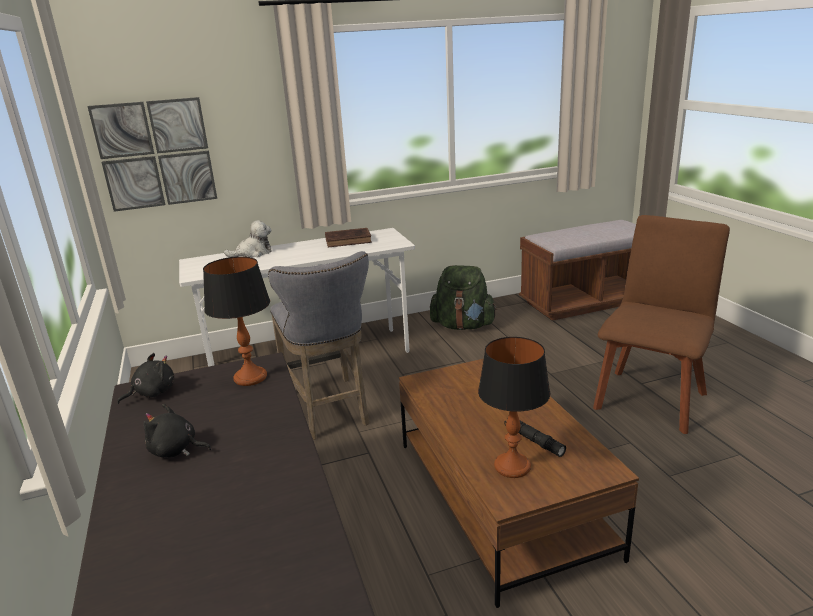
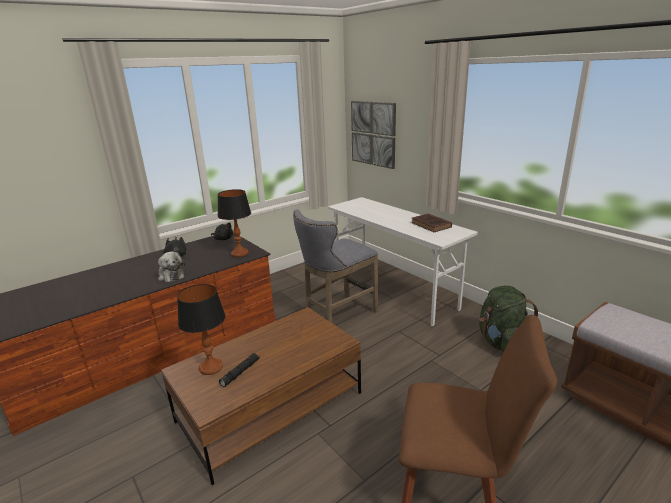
camera: 70 degrees right, 0 degrees up
plush toy [224,220,272,257] -> plush toy moved to [158,251,185,282]

